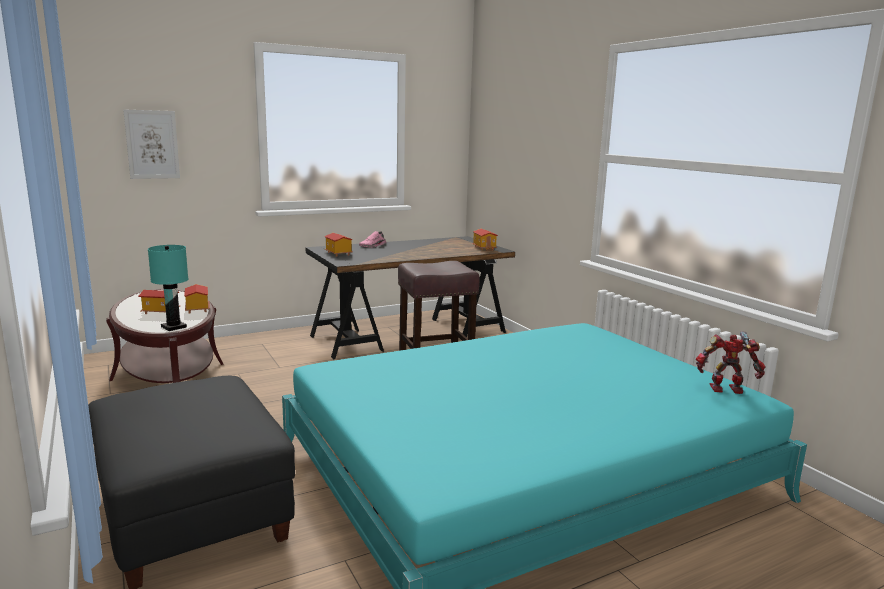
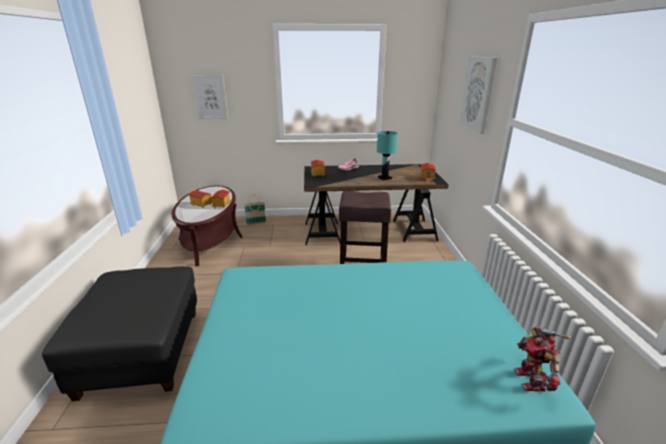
camera: 25 degrees right, 10 degrees up
turquoise table lamp [148,245,188,331] -> turquoise table lamp moved to [377,131,398,180]
toy robot [696,331,765,394] -> toy robot turned 120 degrees counterclockwise [514,327,571,391]
none -> basket [244,194,266,225]
none -> picture [459,56,498,134]

